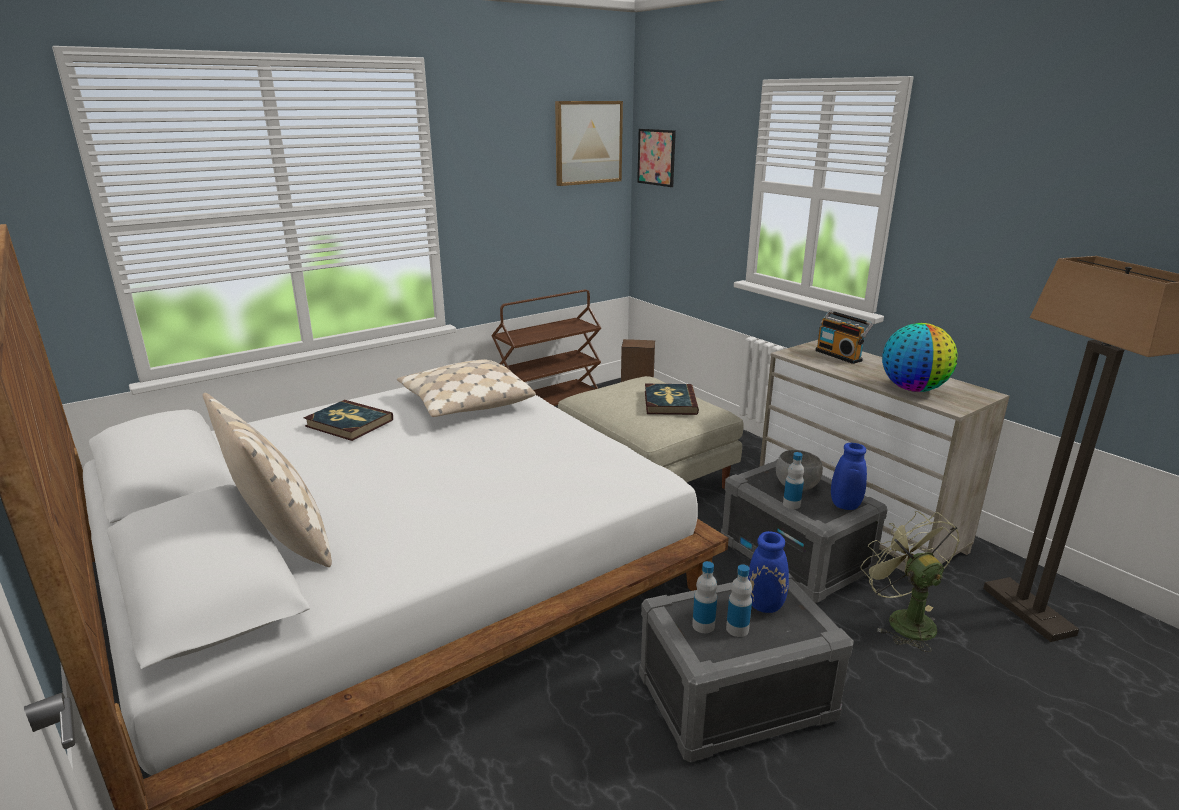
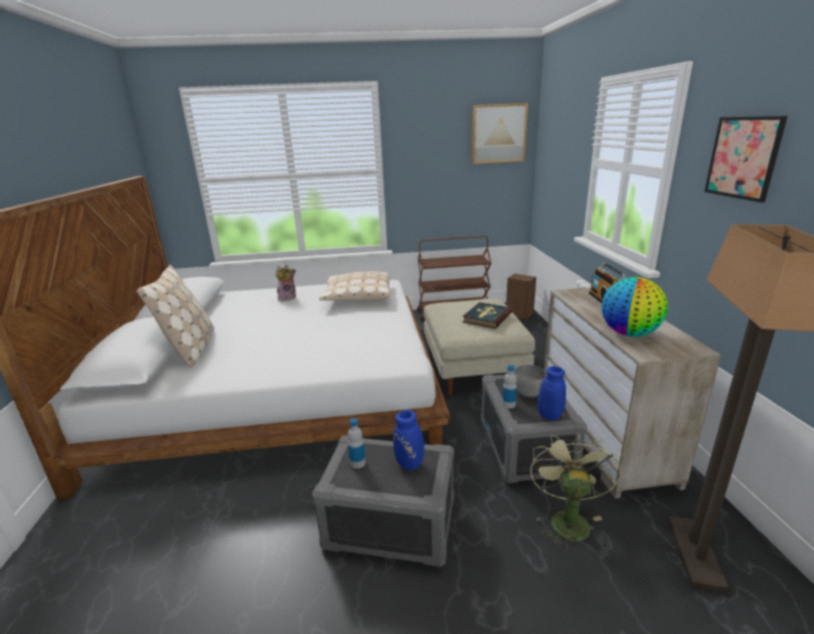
camera: 30 degrees right, 0 degrees up
book [304,400,393,441] -> plush toy [275,264,296,301]
picture [637,129,676,187] -> picture moved to [704,116,787,203]
bottle [726,564,752,637] -> none

